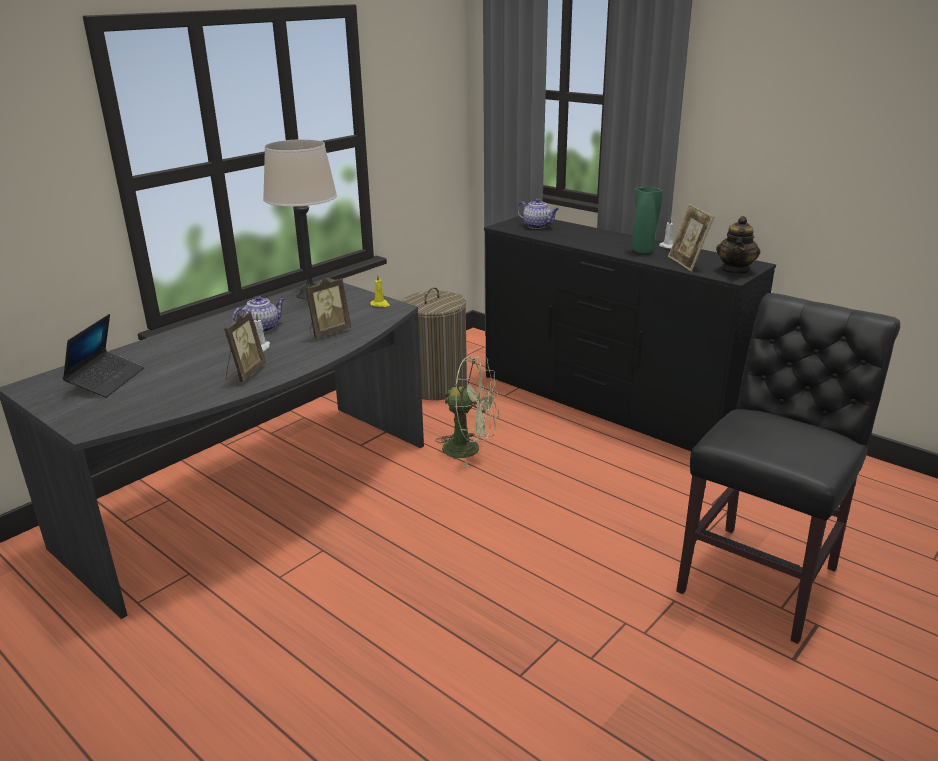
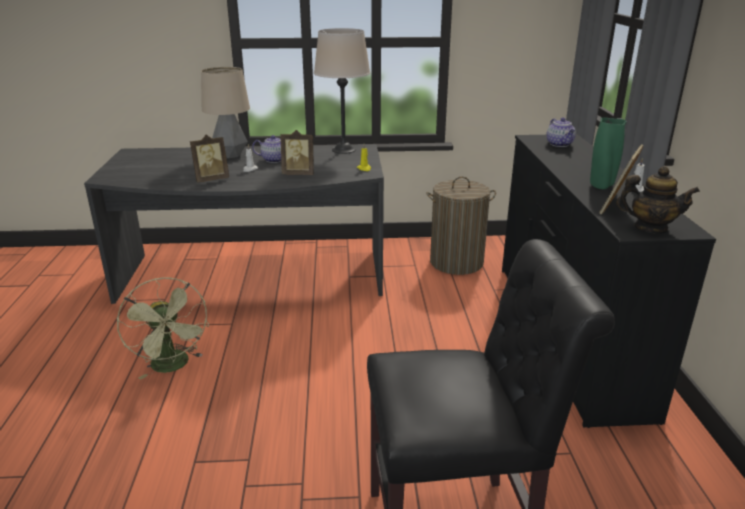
camera: 45 degrees right, 0 degrees up
laptop [62,314,144,398] -> none
green fan [435,357,499,467] -> green fan moved to [117,278,209,380]
teapot [716,216,761,275] -> teapot turned 135 degrees counterclockwise [616,166,700,234]
none -> table lamp [201,67,250,158]

